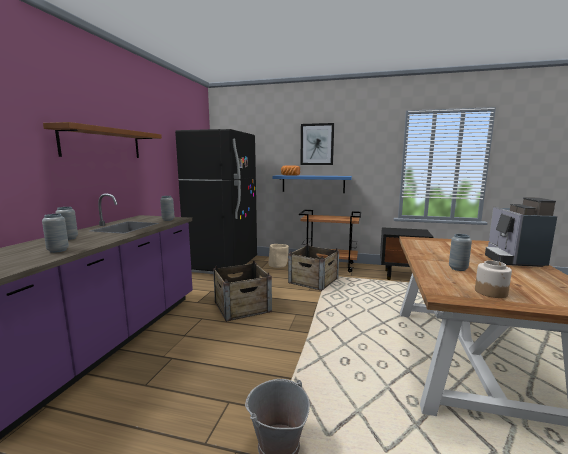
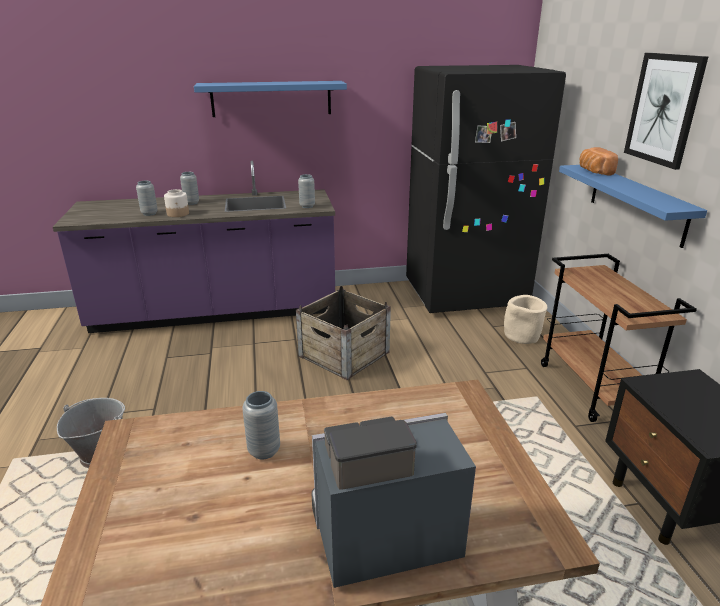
camera: 65 degrees right, 15 degrees up
brown shelf [43,122,162,158] -> blue shelf [194,81,347,117]
crate [288,244,339,291] -> none
jar [475,260,512,298] -> jar moved to [164,189,189,217]

